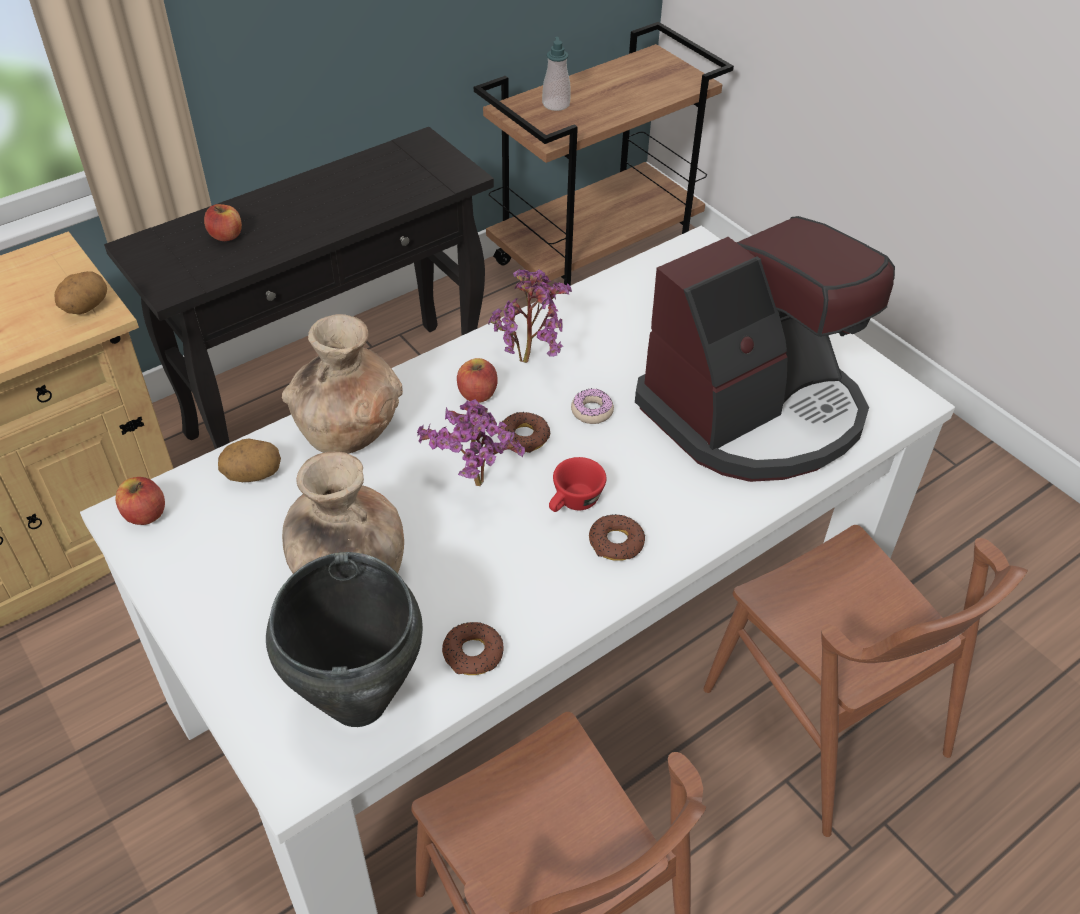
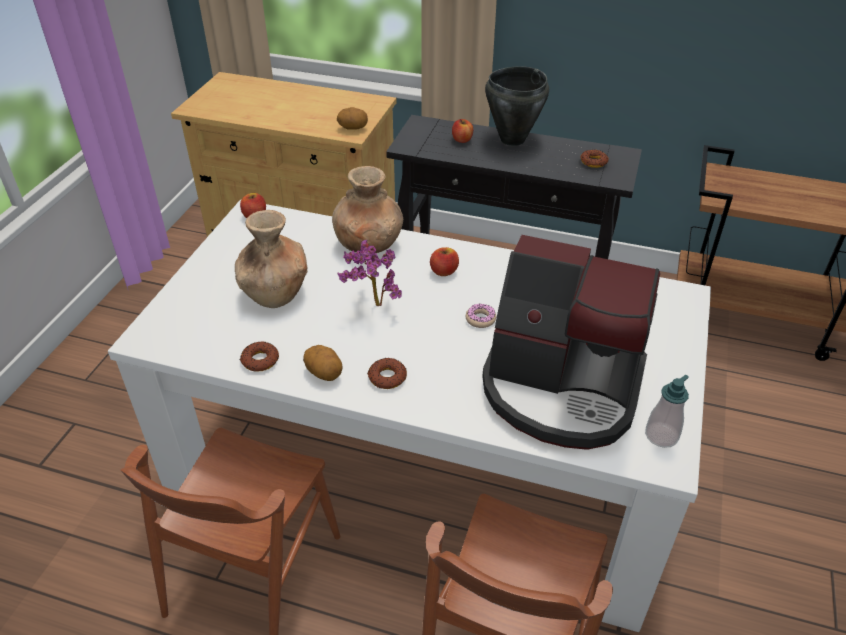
camera: 55 degrees right, 5 degrees down
potato [218,438,281,482] -> potato moved to [303,345,343,381]
black cooking pot [266,552,423,727] -> black cooking pot moved to [485,66,549,146]
potted plant [488,269,572,363] -> none
donut [502,412,551,453] -> donut moved to [580,149,609,168]
soap dispenser [542,37,571,111] -> soap dispenser moved to [645,375,689,448]
red cup [549,457,606,512] -> none

